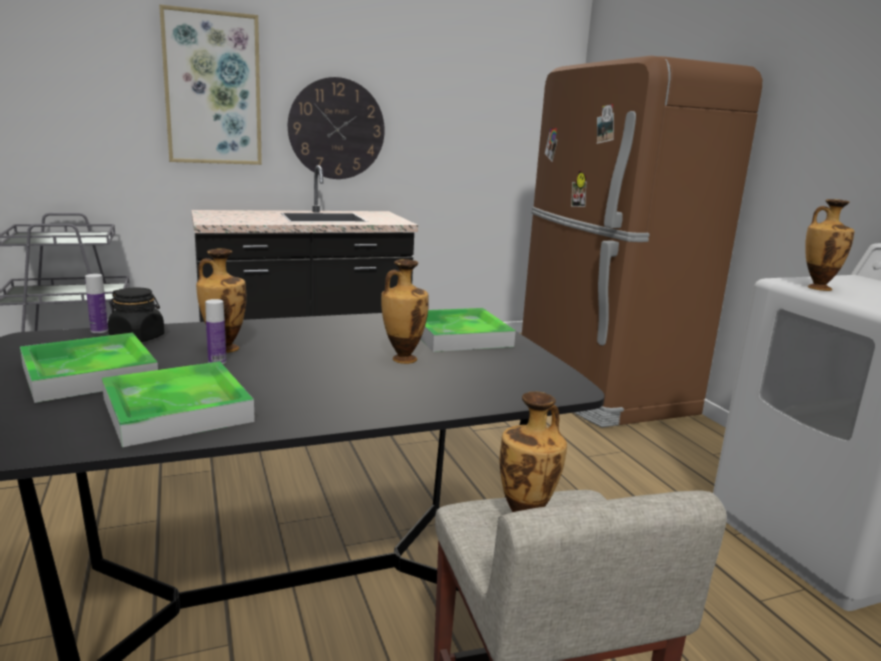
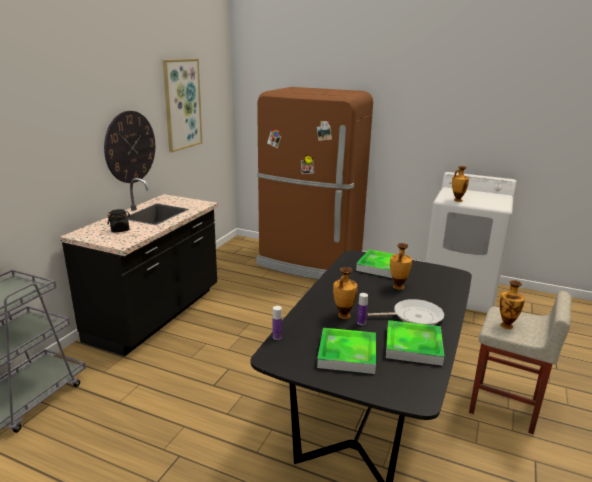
camera: 45 degrees left, 5 degrees up
black jar [108,288,165,342] -> black jar moved to [107,209,130,232]
picture [159,4,262,165] -> picture moved to [163,59,202,152]
none -> frying pan [368,299,444,325]

